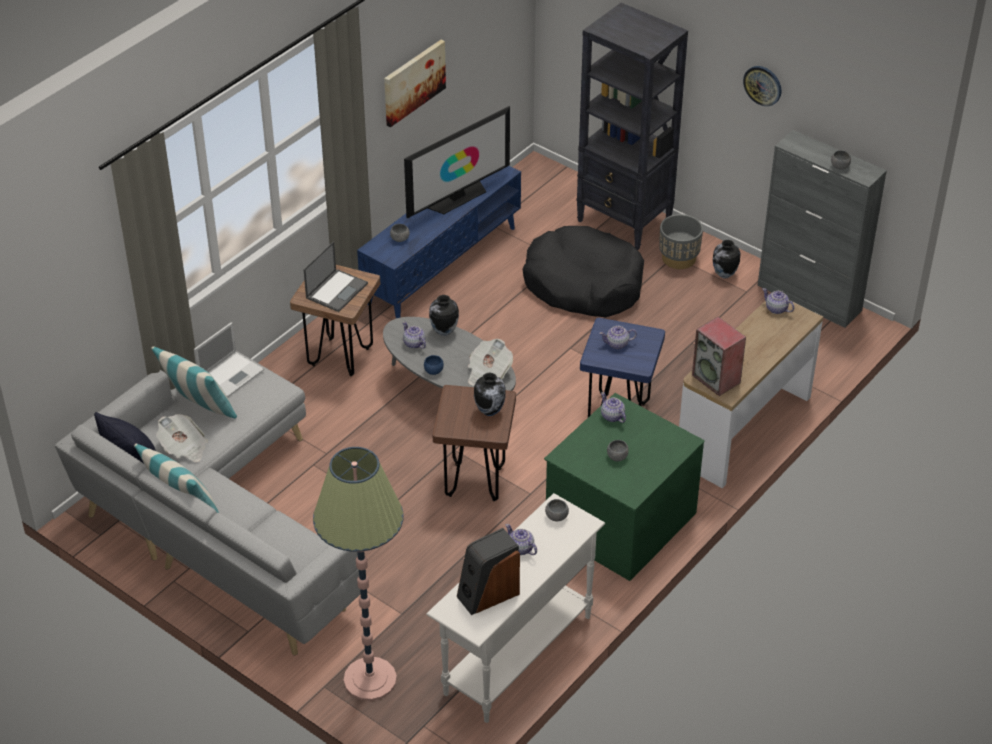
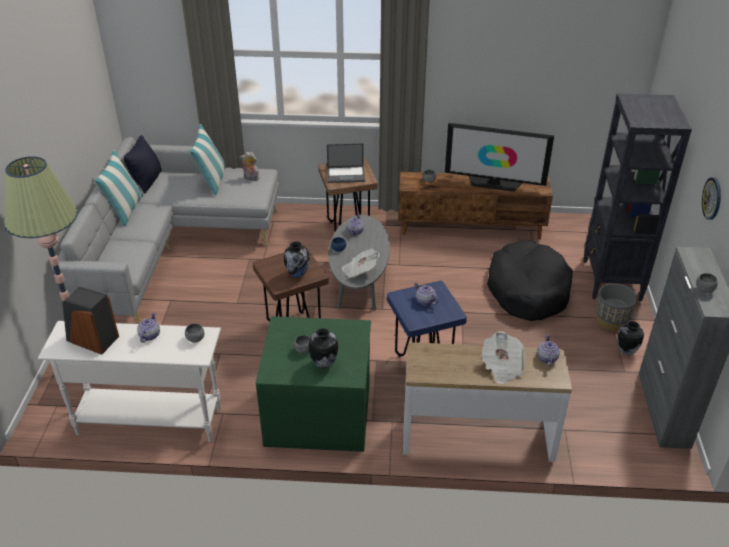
camera: 55 degrees right, 5 degrees down
newspaper [156,414,208,462] -> newspaper moved to [481,331,525,384]
laptop [194,322,264,398] -> plush toy [240,152,260,181]
blue tv stand [357,166,521,318] -> brown tv stand [399,172,553,240]
picture [384,40,446,127] -> none
vase [429,295,459,336] -> vase moved to [309,328,338,368]
teapot [601,392,626,423] -> none
speaker [692,317,746,396] -> none

